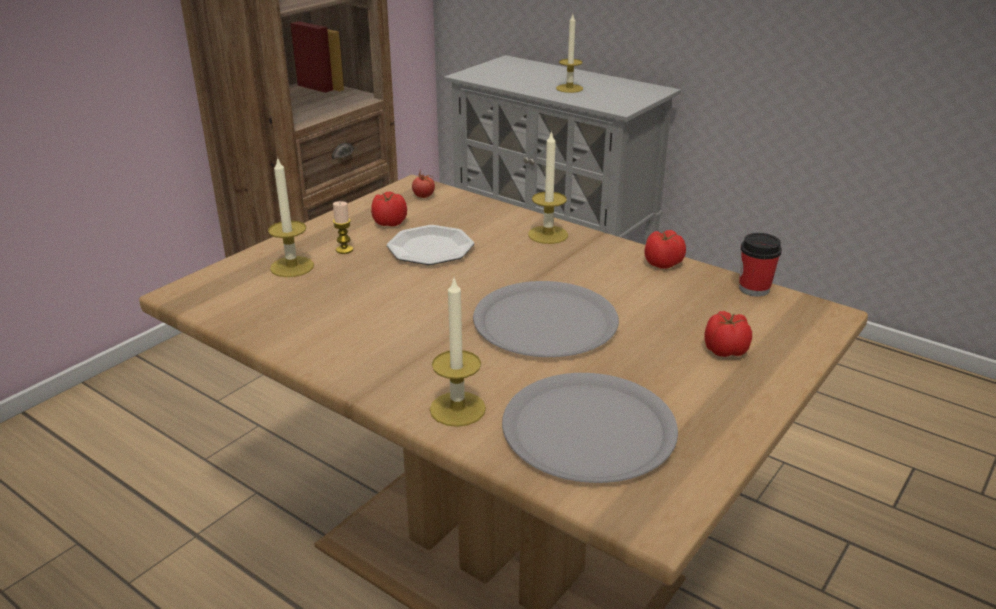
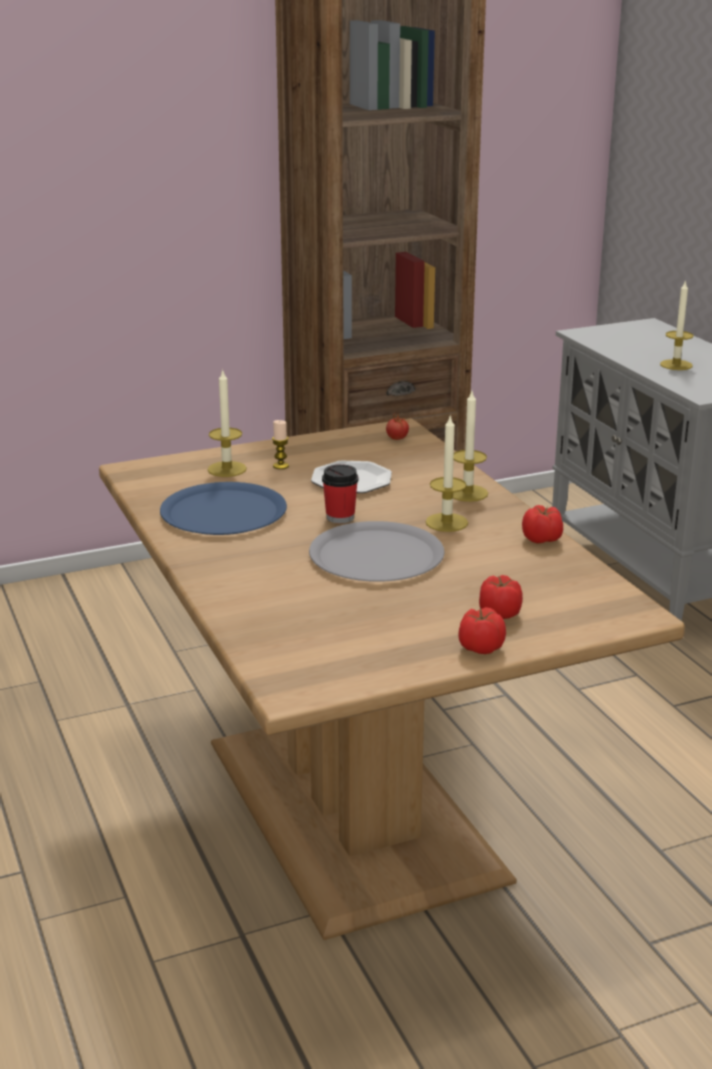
camera: 30 degrees right, 5 degrees down
tomato [371,191,407,226] -> tomato moved to [458,607,506,654]
candle [430,279,486,427] -> candle moved to [425,414,468,532]
grey plate [502,373,678,483] -> none
cup [739,233,782,297] -> cup moved to [322,464,359,523]
none -> blue plate [160,482,287,535]

